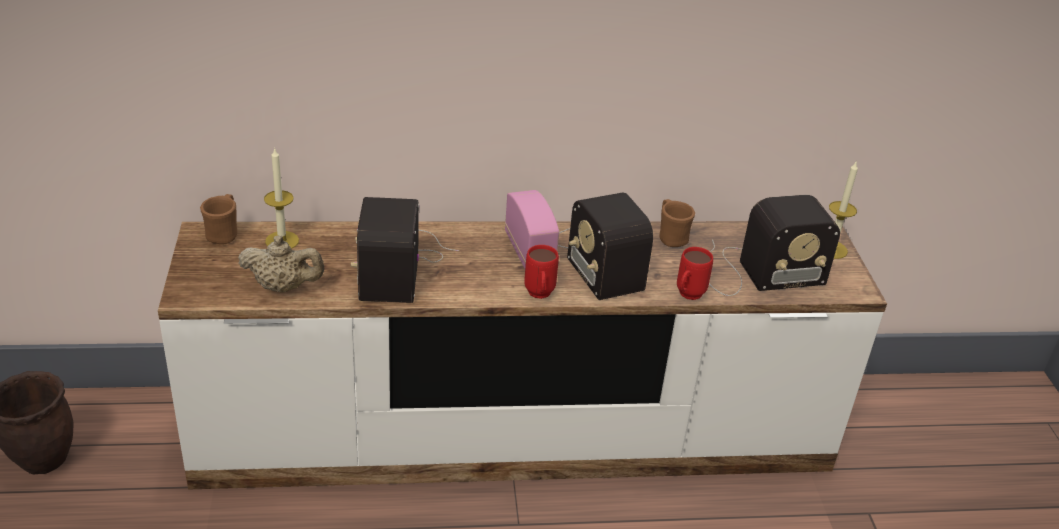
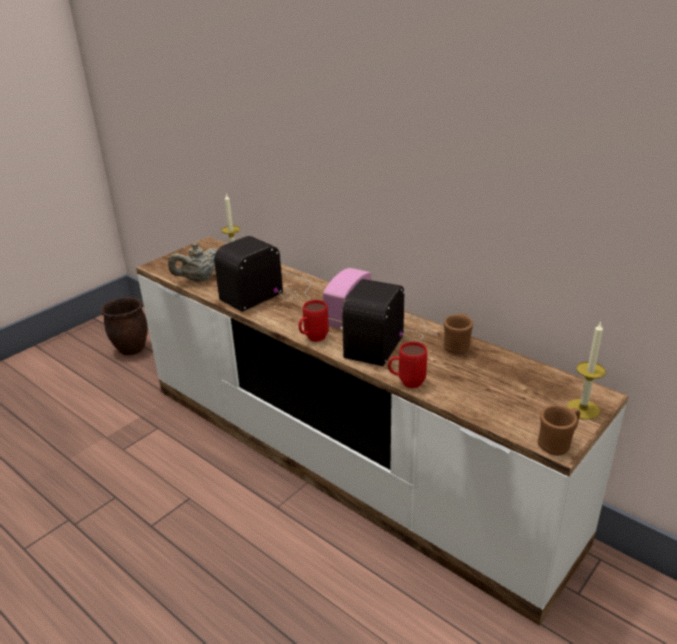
camera: 50 degrees right, 5 degrees down
brown mug [200,194,237,244] -> brown mug moved to [537,405,580,456]
beige teapot [238,236,324,292] -> beige teapot turned 90 degrees clockwise [168,243,217,282]
radio [709,195,840,296] -> none

